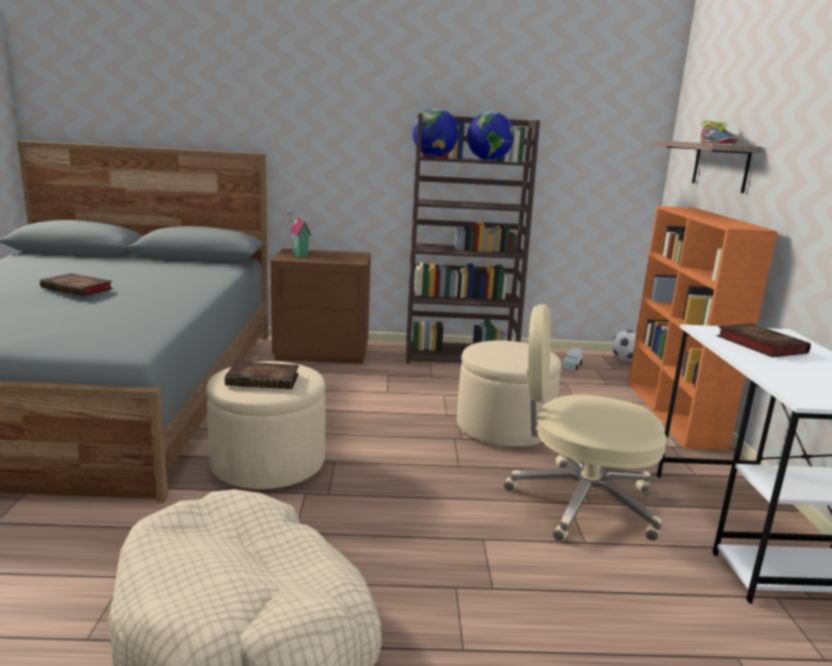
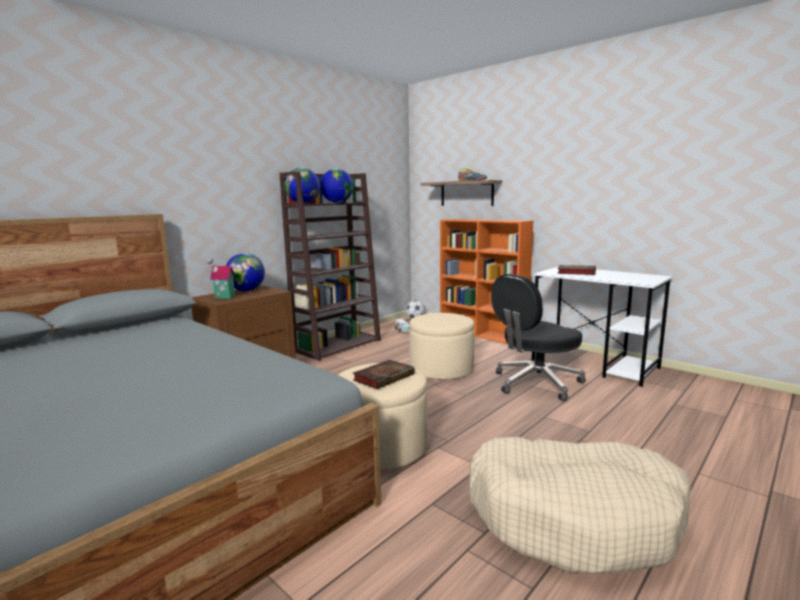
camera: 45 degrees left, 5 degrees down
book [40,273,113,296] -> none
beige office chair [503,304,667,542] -> black office chair [491,274,586,402]
none -> globe [226,253,265,291]

